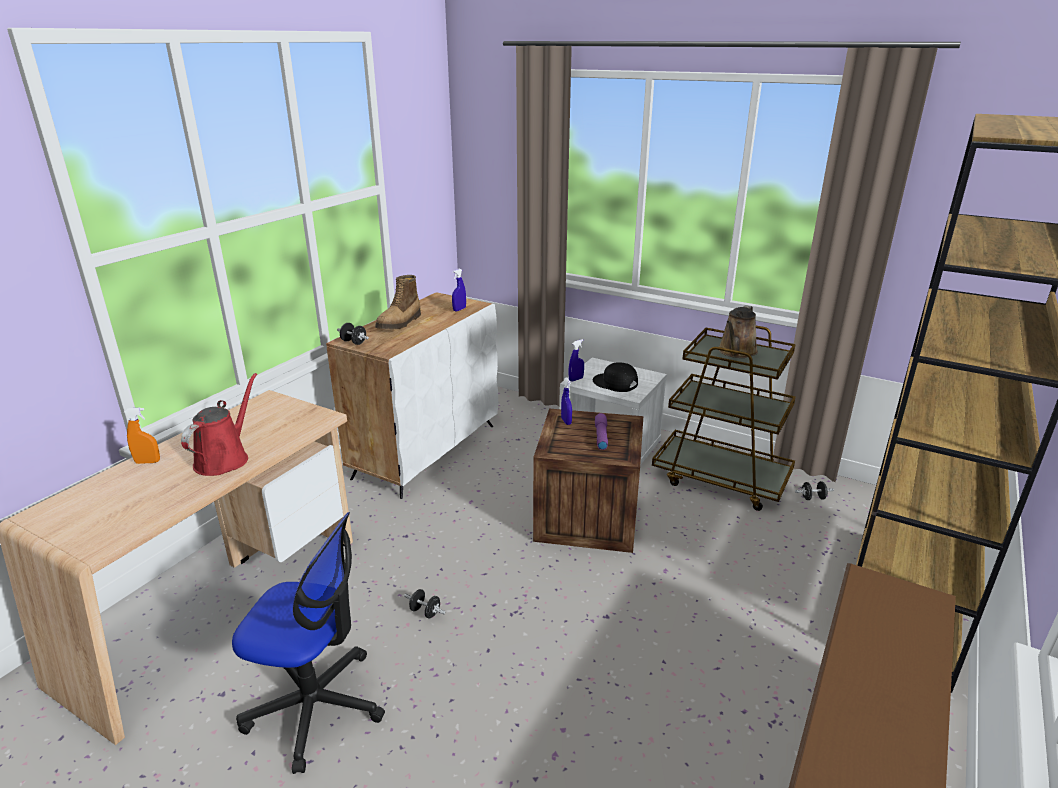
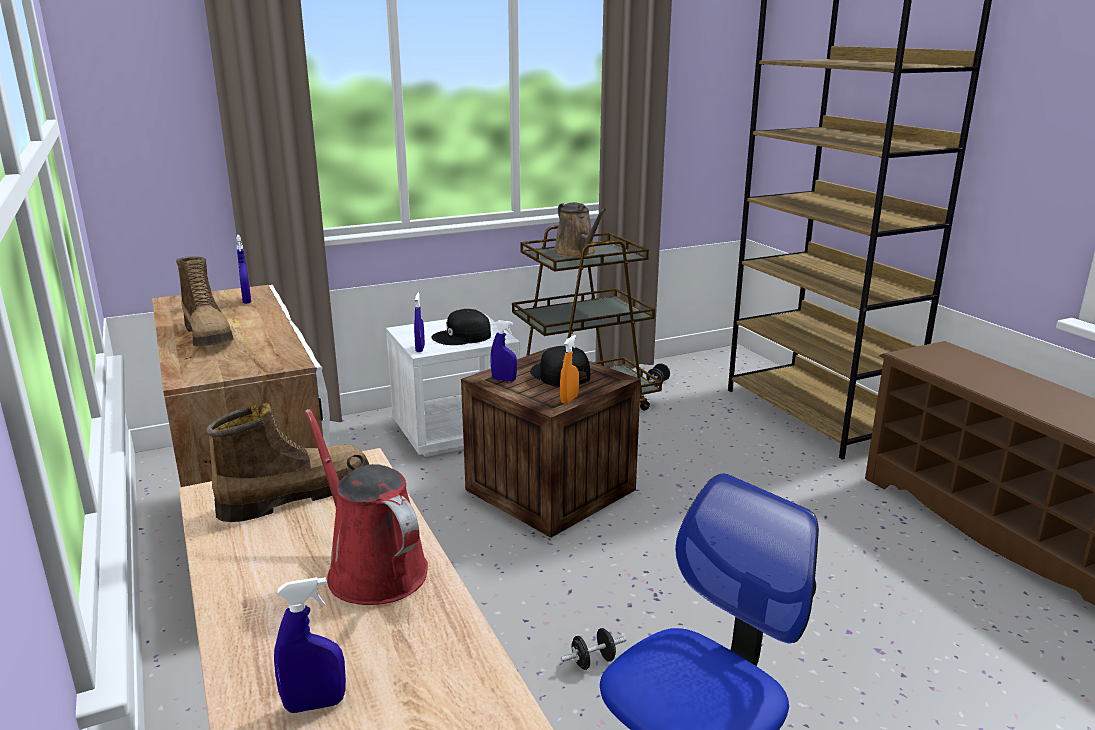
camera: 55 degrees left, 5 degrees down
orange spray bottle [124,408,160,464] -> orange spray bottle moved to [560,335,579,404]
black dumbbell [337,323,369,345] -> none
purple flashlight [595,413,608,450] -> black cap [530,346,590,387]
none -> boot [206,403,369,522]
none -> blue spray bottle [274,577,346,713]

